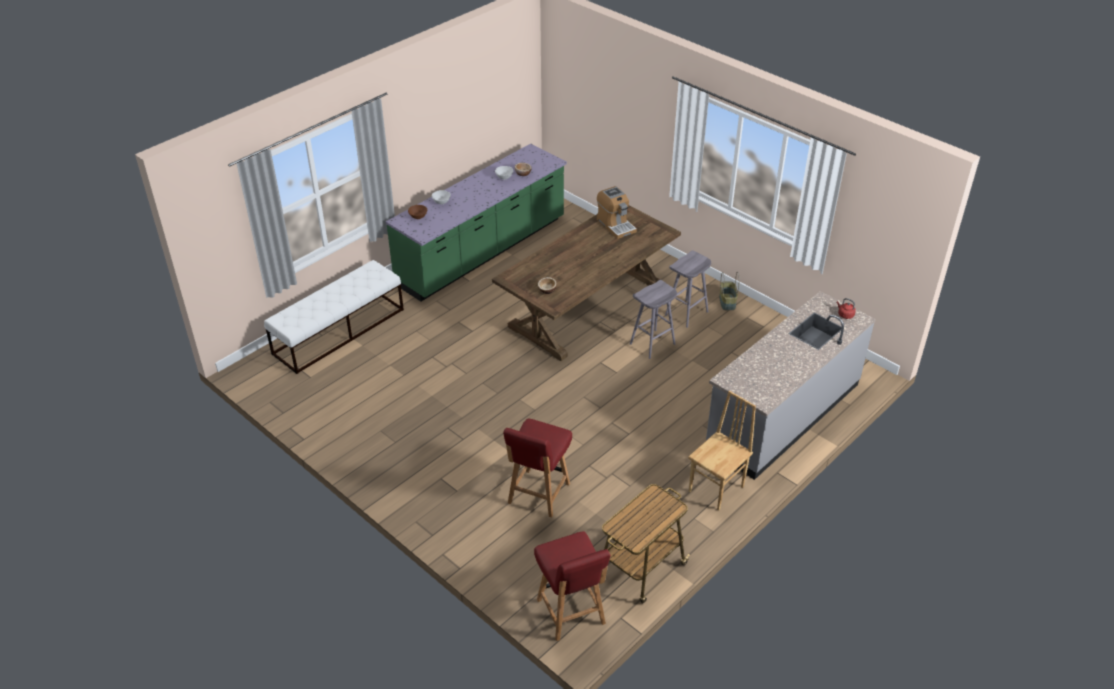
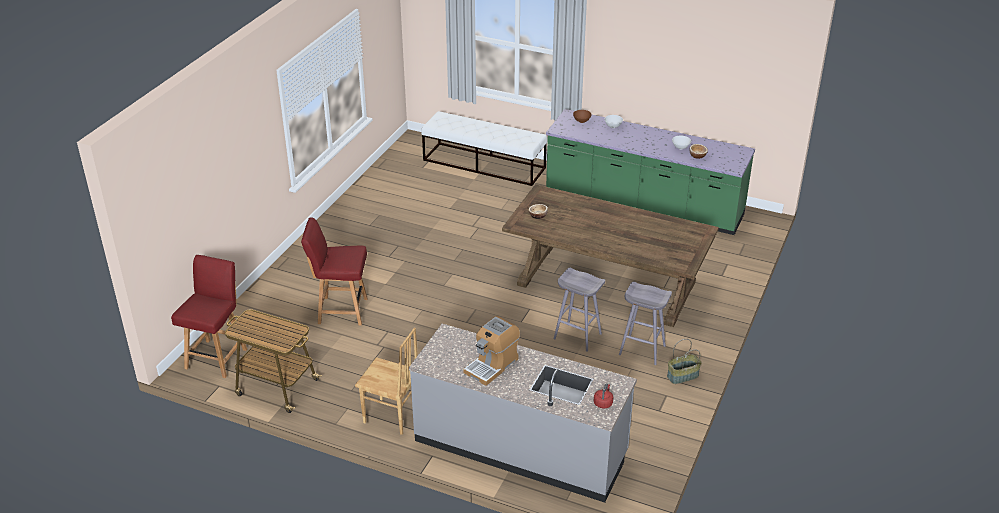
camera: 70 degrees right, 5 degrees down
red chair [534,531,611,641] -> red chair turned 150 degrees clockwise [171,255,247,378]
coffee machine [597,186,637,239] -> coffee machine moved to [463,316,520,386]

